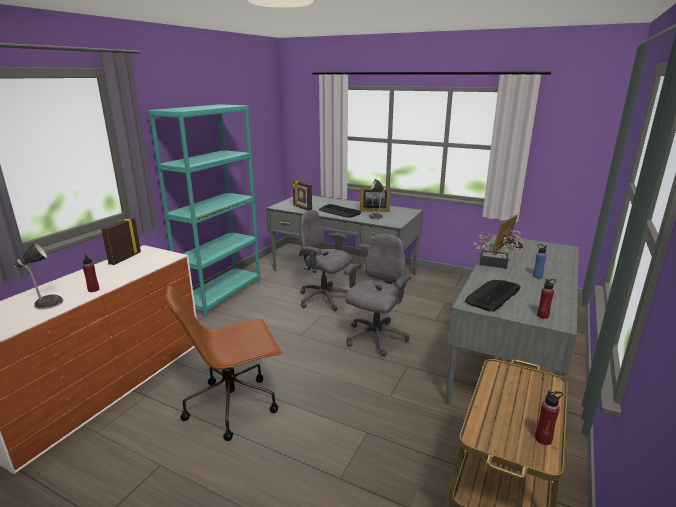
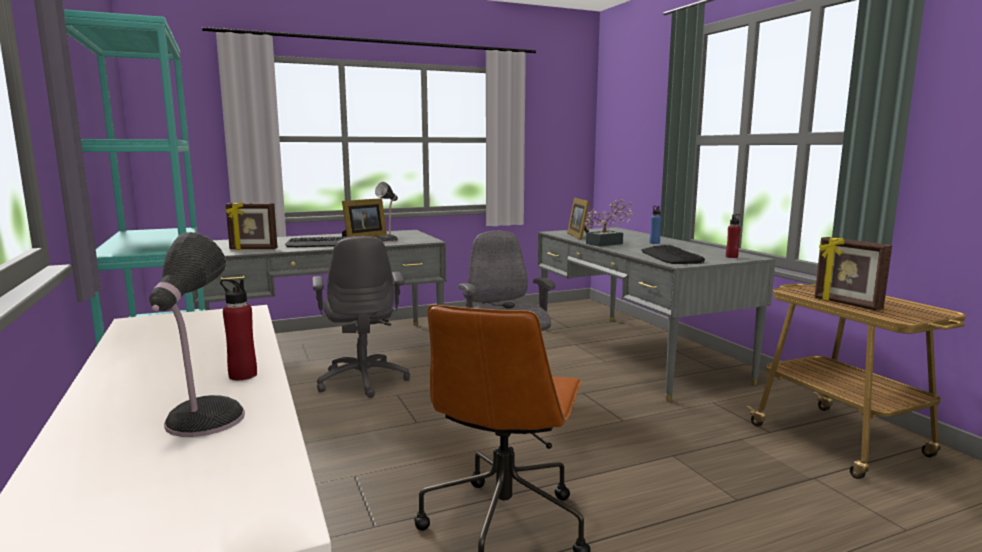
camera: 50 degrees left, 10 degrees down
picture frame [101,218,141,265] -> picture frame moved to [815,237,892,311]
grey office chair [299,210,352,311] -> grey office chair turned 90 degrees counterclockwise [312,236,410,398]
red bottle [535,390,563,445] -> none

